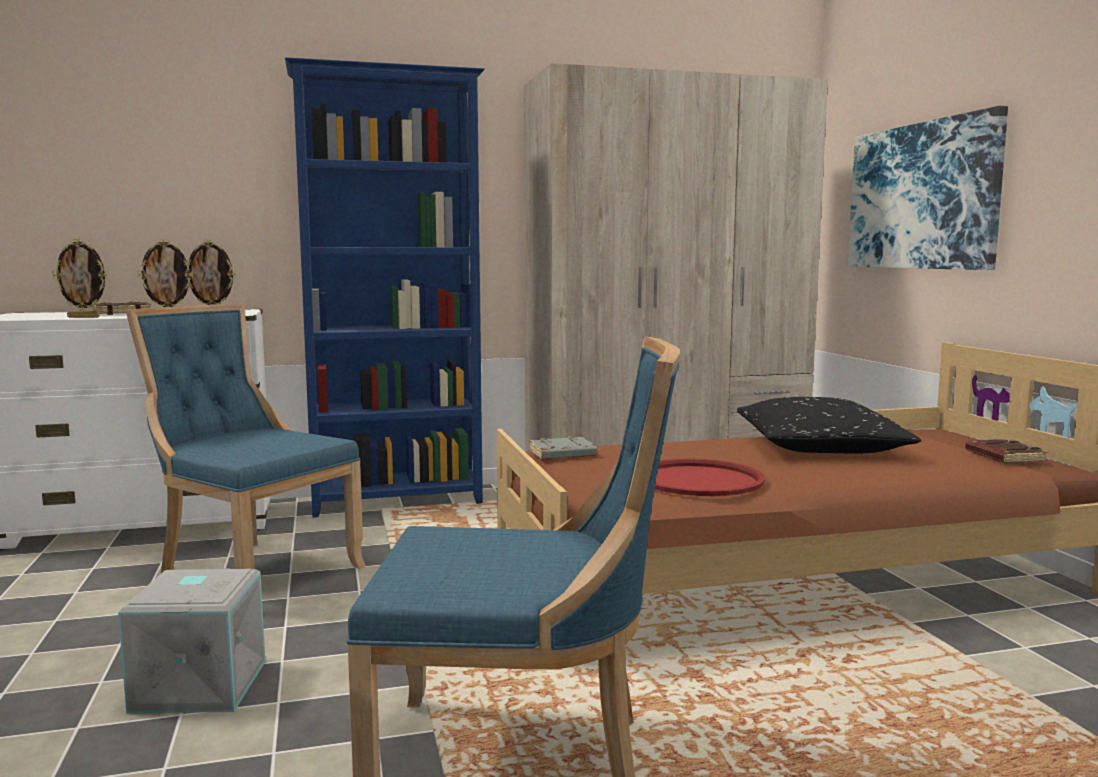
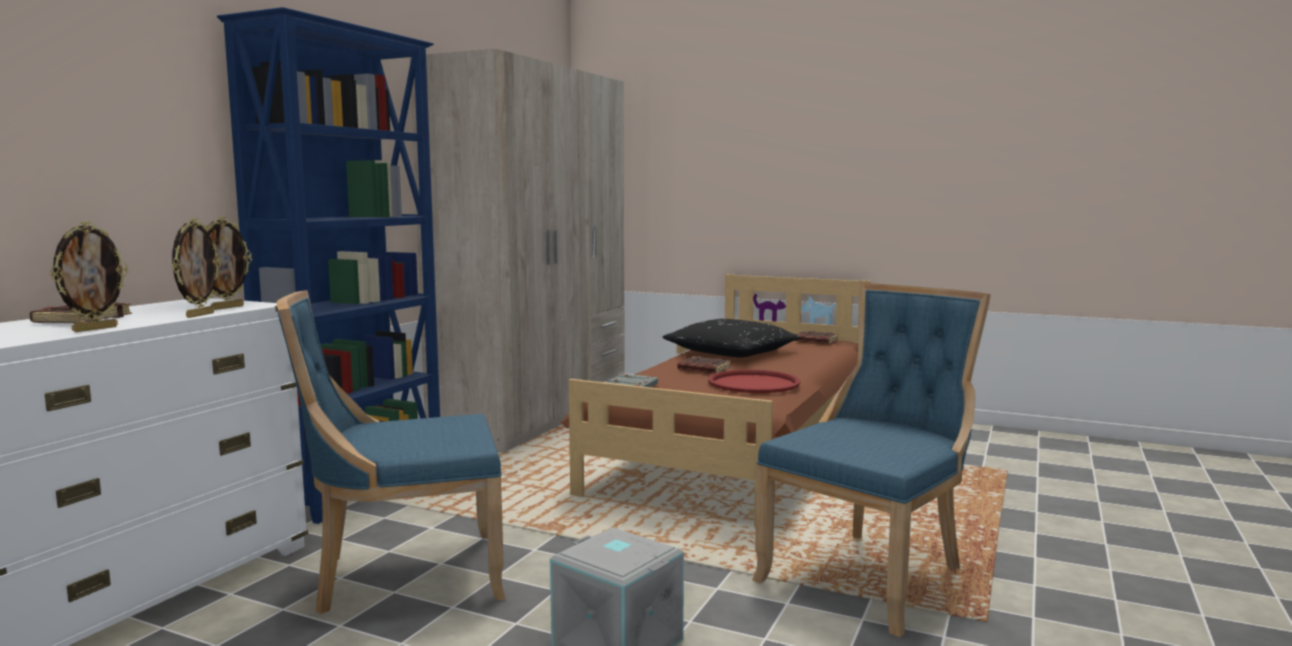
camera: 50 degrees left, 0 degrees up
picture [848,106,1008,270] -> none
none -> brown book [678,357,731,373]

